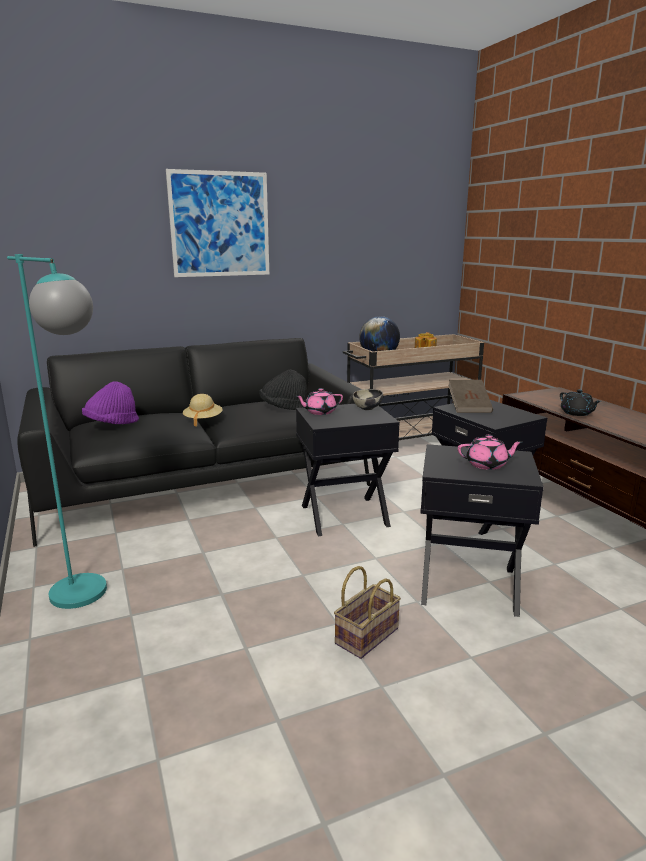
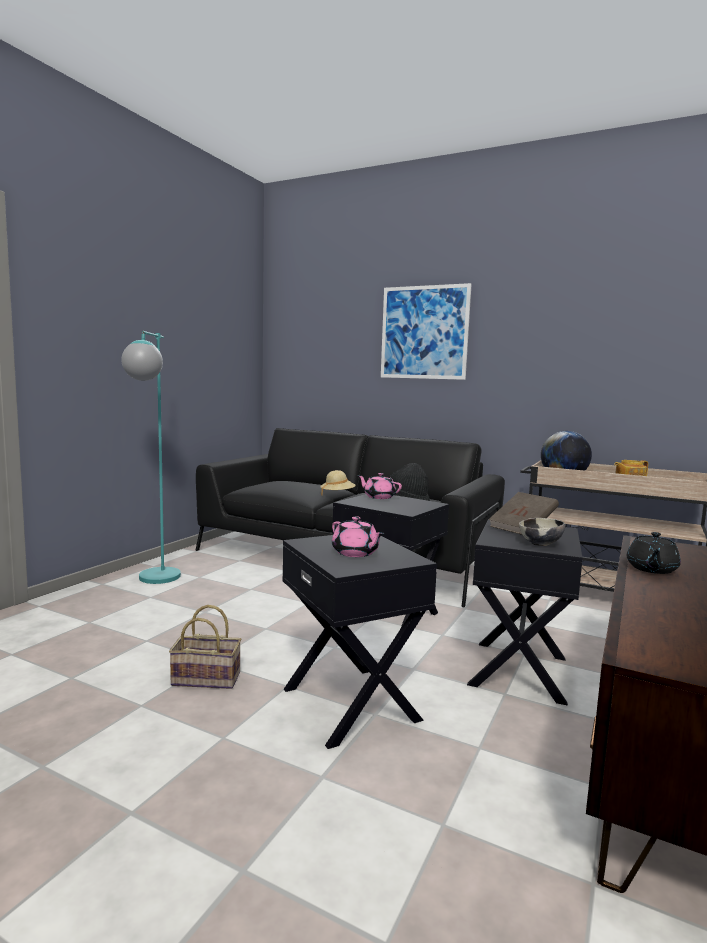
camera: 50 degrees right, 10 degrees down
purple hat [82,381,139,424] -> none
bowl [353,389,383,410] -> bowl moved to [519,518,565,546]

